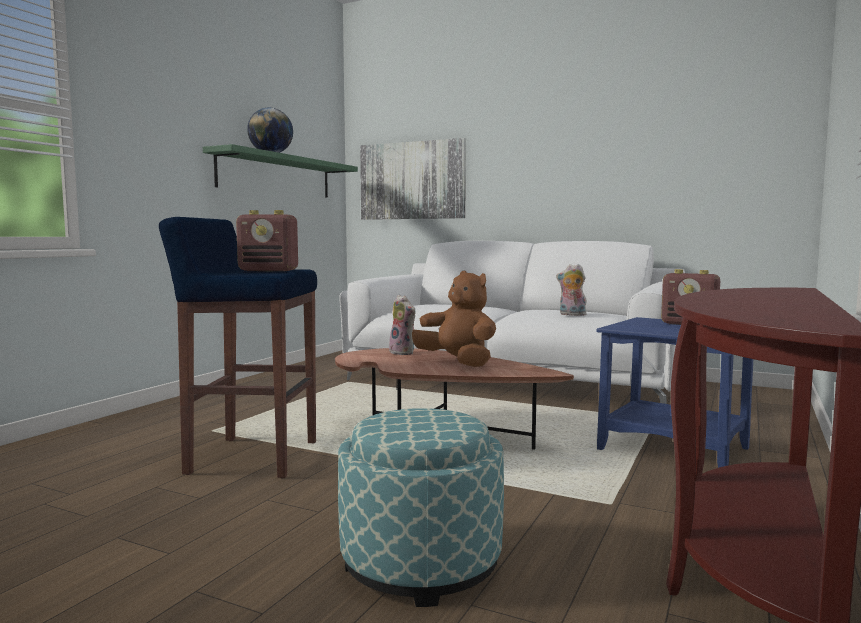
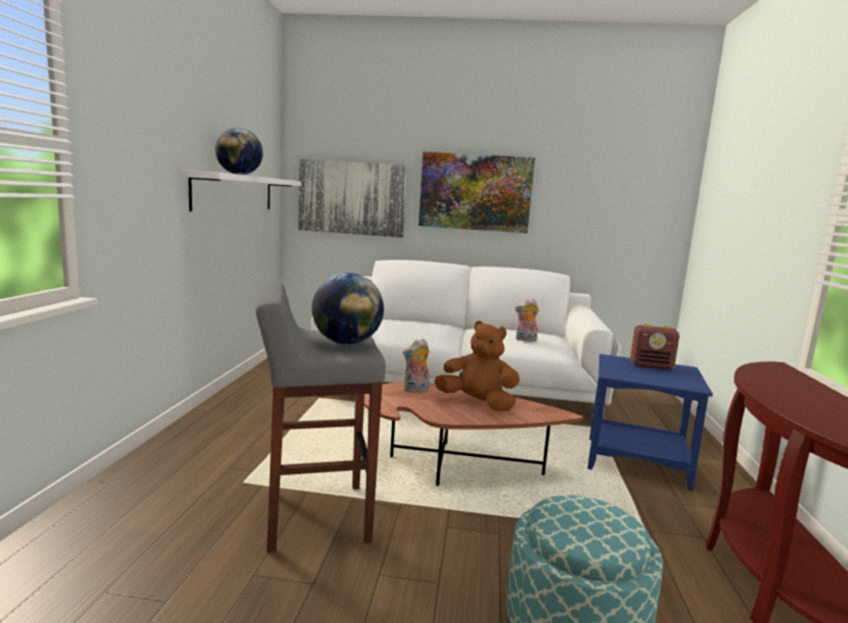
camera: 20 degrees left, 5 degrees up
blue stool [159,217,317,479] -> grey stool [255,281,386,552]
green shelf [203,144,358,198] -> white shelf [180,170,301,212]
radio [236,210,298,272] -> globe [312,273,384,345]
plush toy [389,295,416,355] -> plush toy turned 120 degrees clockwise [403,339,429,392]
none -> picture [419,152,535,233]

